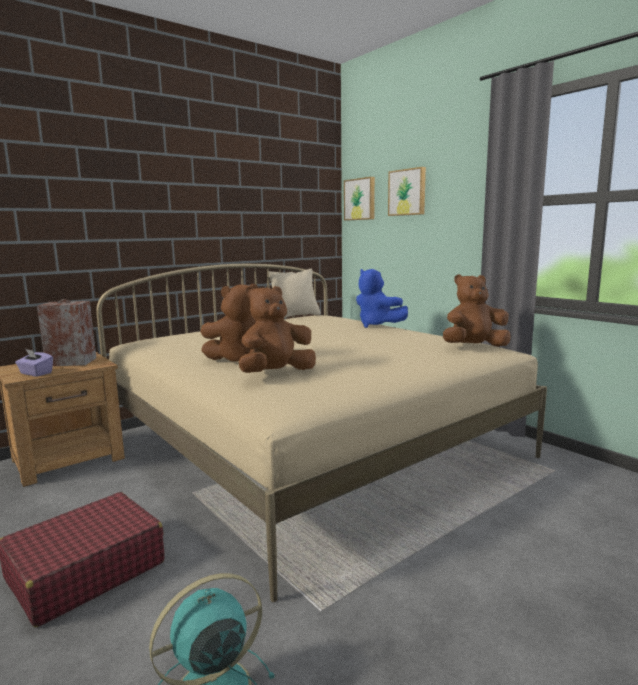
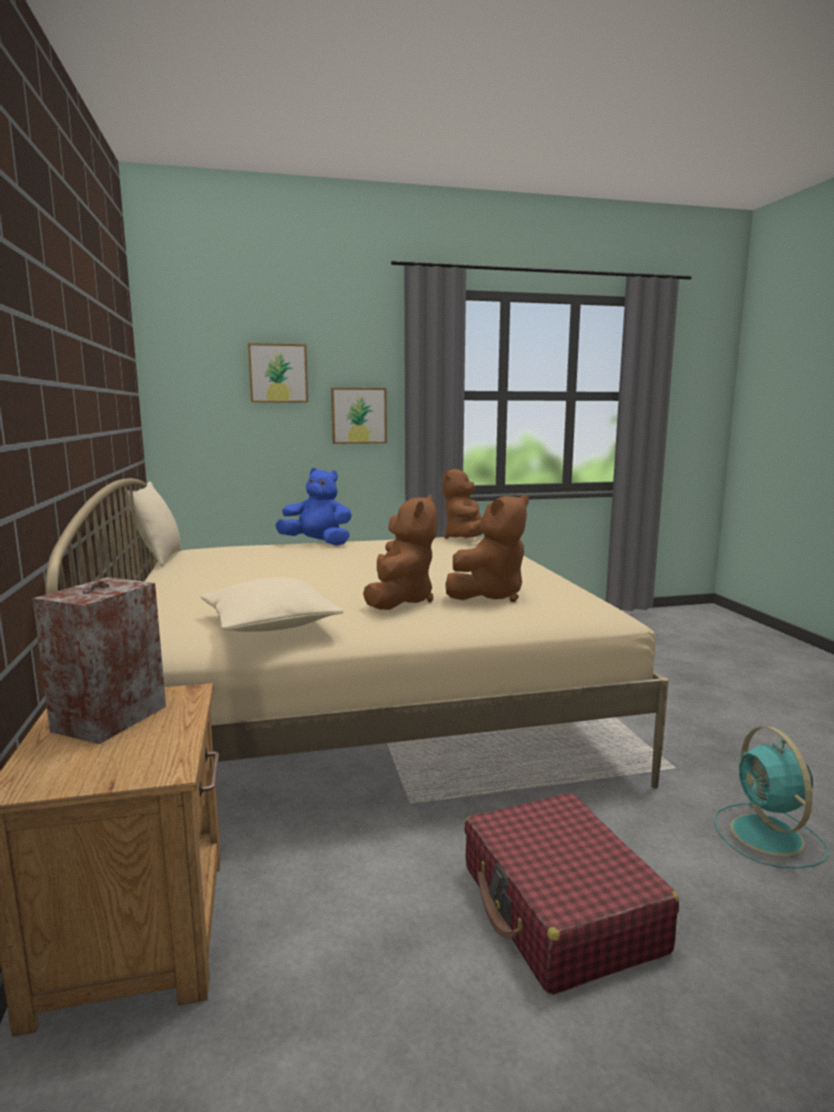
camera: 65 degrees left, 0 degrees up
purple tissue box [15,349,53,377] -> none
brown plush toy [239,286,316,373] -> brown plush toy turned 120 degrees counterclockwise [445,494,529,602]
picture [344,177,375,220] -> picture moved to [331,388,387,444]
blue plush toy [356,269,408,328] -> blue plush toy turned 150 degrees counterclockwise [275,468,352,546]
none -> beige pillow [200,577,344,632]

